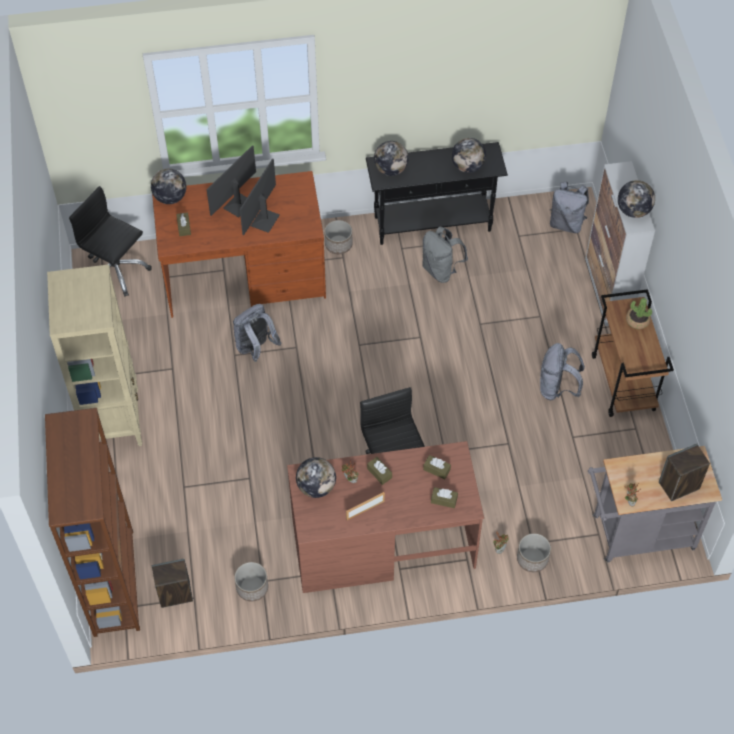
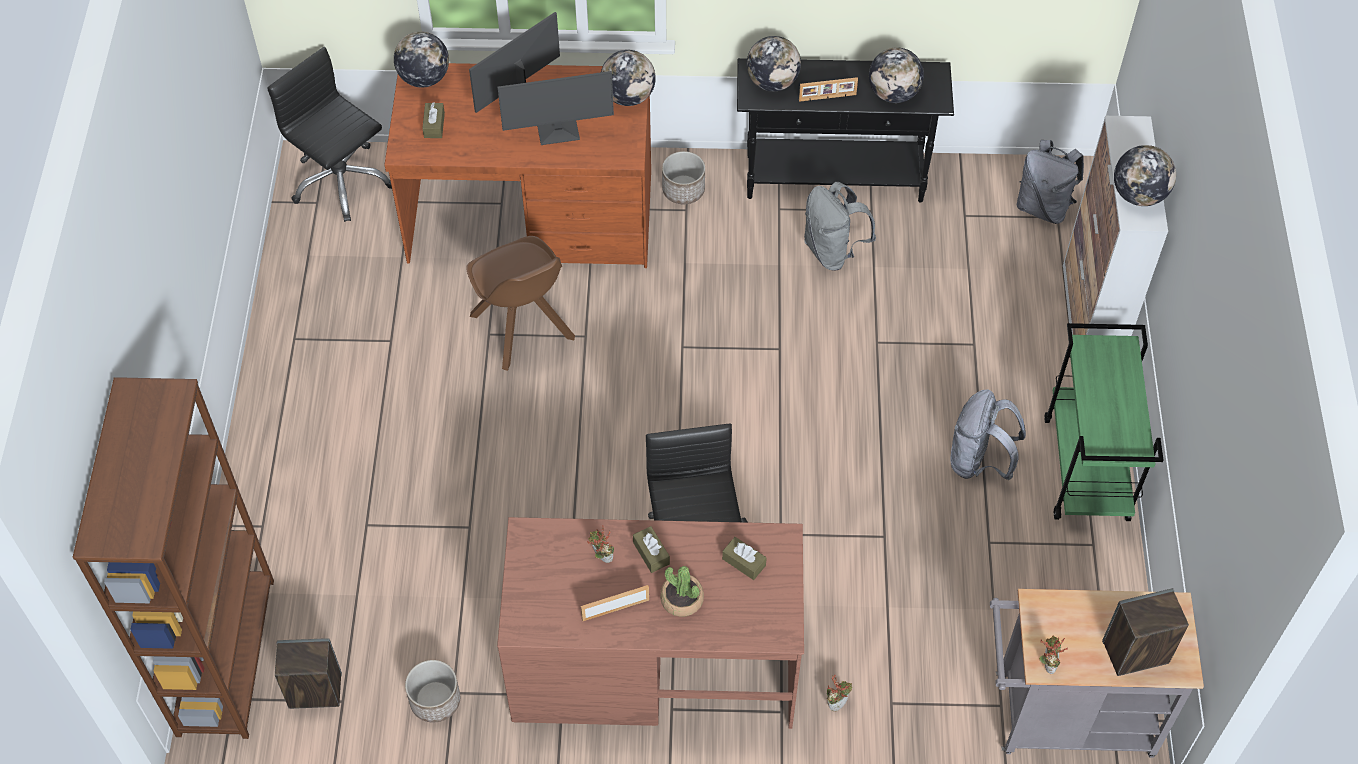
camera: 10 degrees right, 0 degrees up
beige bookcase [47,264,142,446] -> none
grey backpack [233,304,281,362] -> brown chair [466,236,575,371]
monitor [240,158,280,235] -> monitor turned 135 degrees counterclockwise [497,71,614,145]
globe [296,457,336,498] -> globe moved to [601,50,656,106]
brown tissue box [431,487,458,508] -> none
planter [517,533,551,572] -> none
brown cart [592,289,674,417] -> green cart [1044,323,1163,521]
potted plant [626,298,652,329] -> potted plant moved to [660,566,704,617]
none -> picture frame [799,77,858,102]

